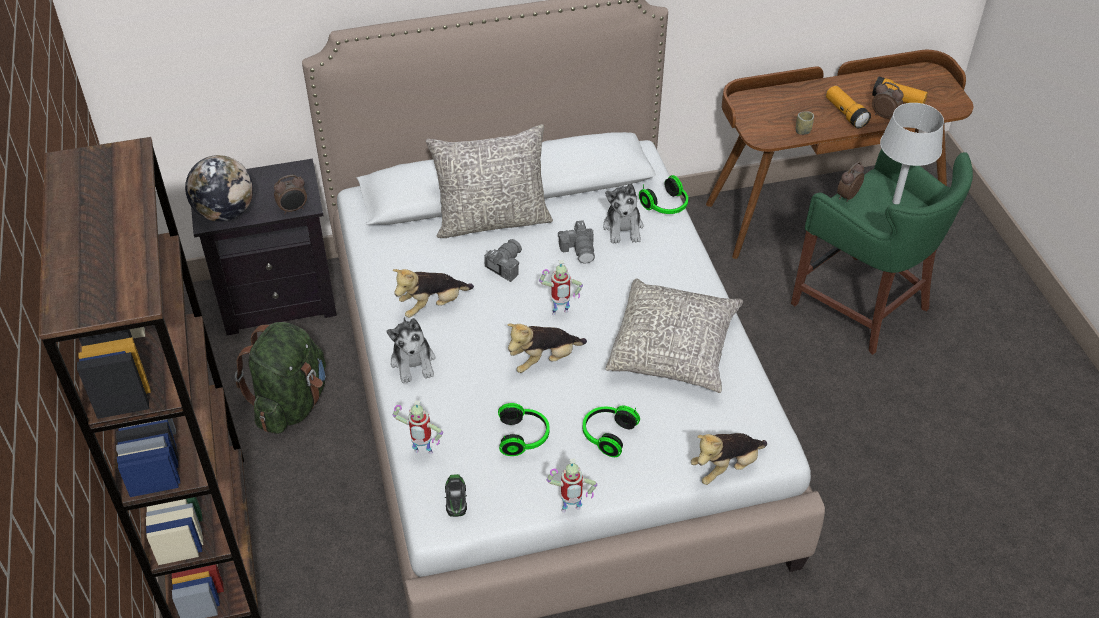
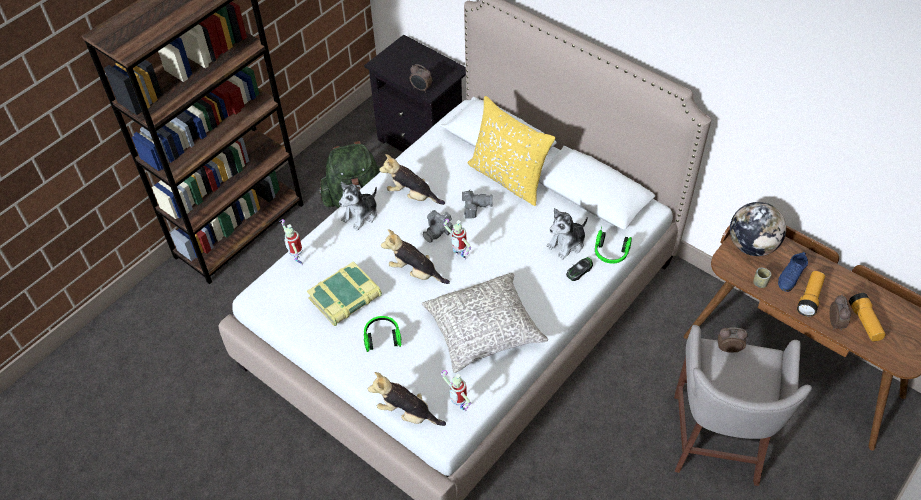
camera: 55 degrees right, 5 degrees up
globe [185,155,253,222] -> globe moved to [730,202,786,256]
grey pillow [426,124,553,238] -> yellow pillow [468,96,555,206]
toy car [444,474,467,517] -> toy car moved to [566,257,593,281]
headphones [498,403,550,456] -> book [307,261,382,326]
toy robot [547,458,597,513] -> toy robot moved to [441,370,471,412]
camera [558,220,595,264] -> camera moved to [423,210,453,243]
green stool [791,149,973,355] -> grey stool [674,325,812,486]
grey table lamp [880,103,944,204] -> none
none -> blue shoe [778,252,808,292]

